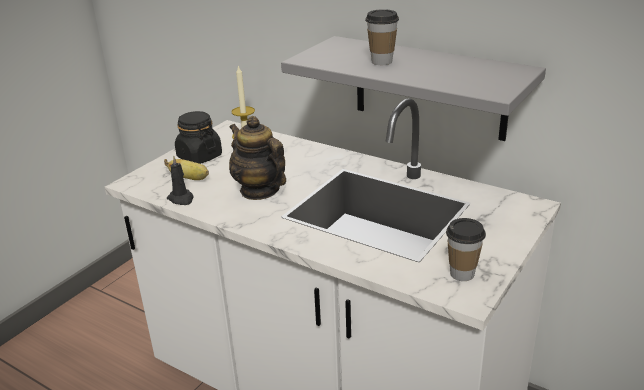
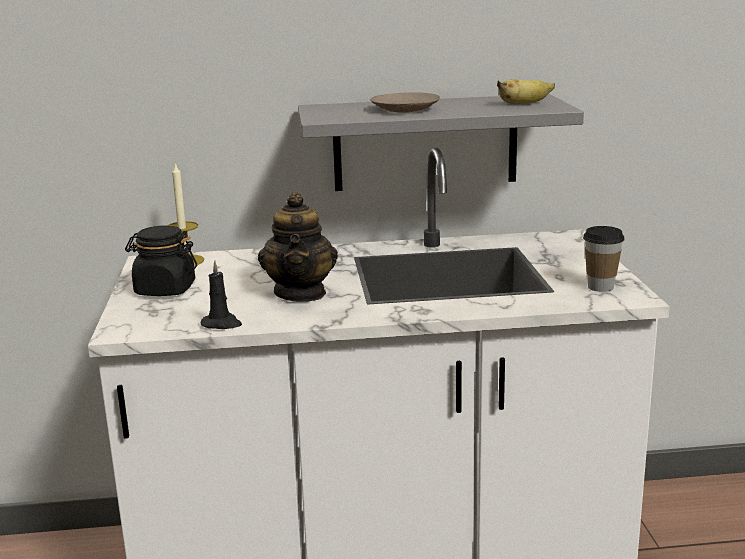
camera: 40 degrees left, 10 degrees down
banana [164,159,209,180] -> banana moved to [497,79,555,104]
teapot [229,116,286,200] -> teapot turned 105 degrees counterclockwise [258,192,338,302]
cup [365,9,399,65] -> beige plate [370,92,440,113]

